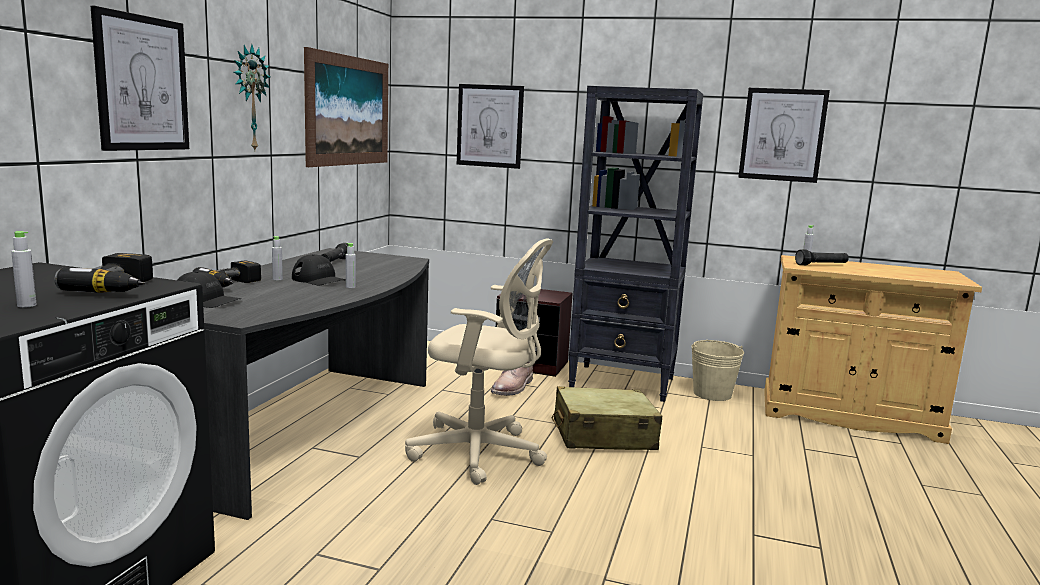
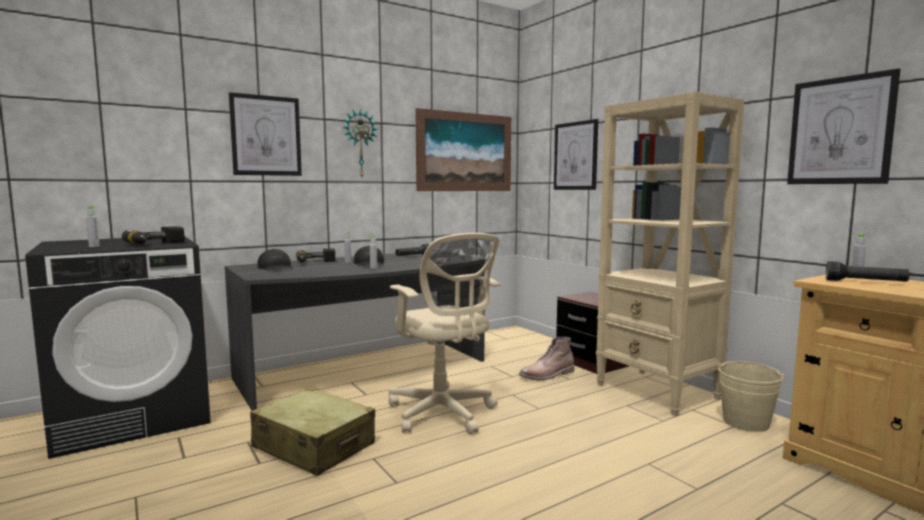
camera: 40 degrees right, 5 degrees down
beige suitcase [552,386,662,450] -> beige suitcase moved to [250,387,375,476]
black bookcase [568,86,703,402] -> beige bookcase [596,91,744,417]

